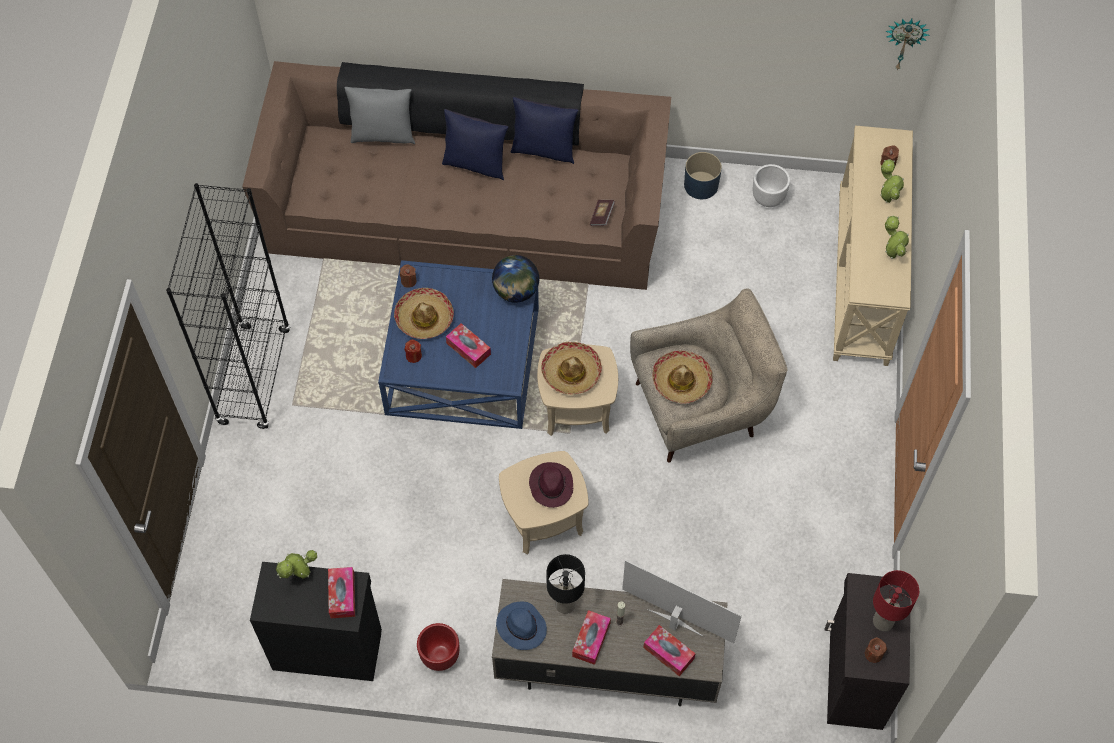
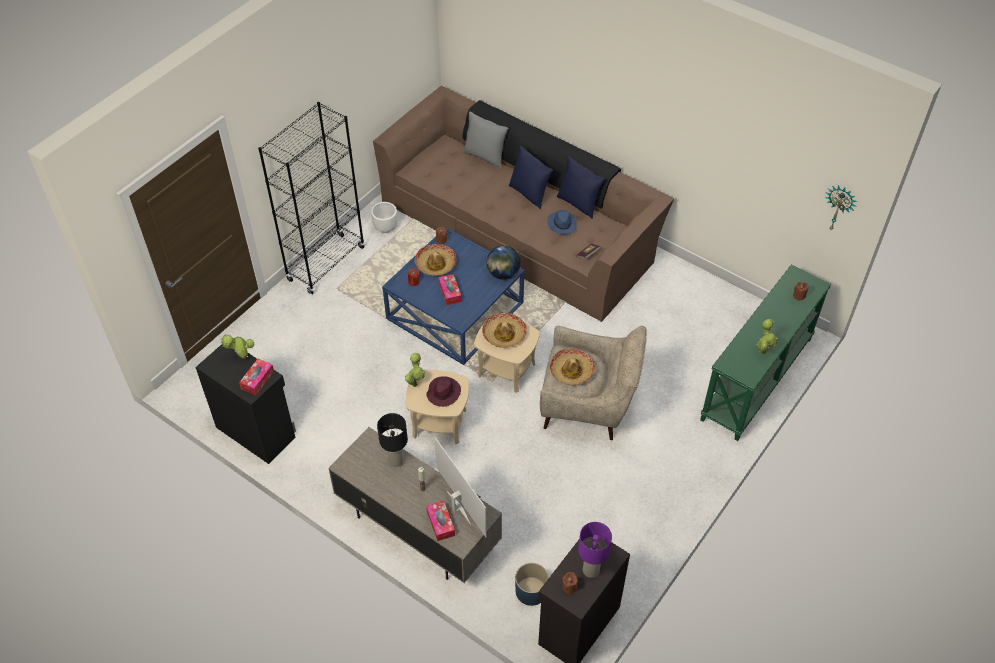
camera: 30 degrees right, 10 degrees down
red planter [417,623,459,671] -> none
blue hat [496,602,547,650] -> blue hat moved to [547,210,577,235]
tissue box [572,610,611,665] -> none
blue planter [684,152,722,199] -> blue planter moved to [515,563,549,606]
white planter [753,164,790,207] -> white planter moved to [371,202,397,233]
beige console table [833,125,913,366] -> green console table [700,265,831,441]
red table lamp [873,570,919,631] -> purple table lamp [578,522,612,578]
potted plant [880,159,904,203] -> potted plant moved to [405,353,425,387]

